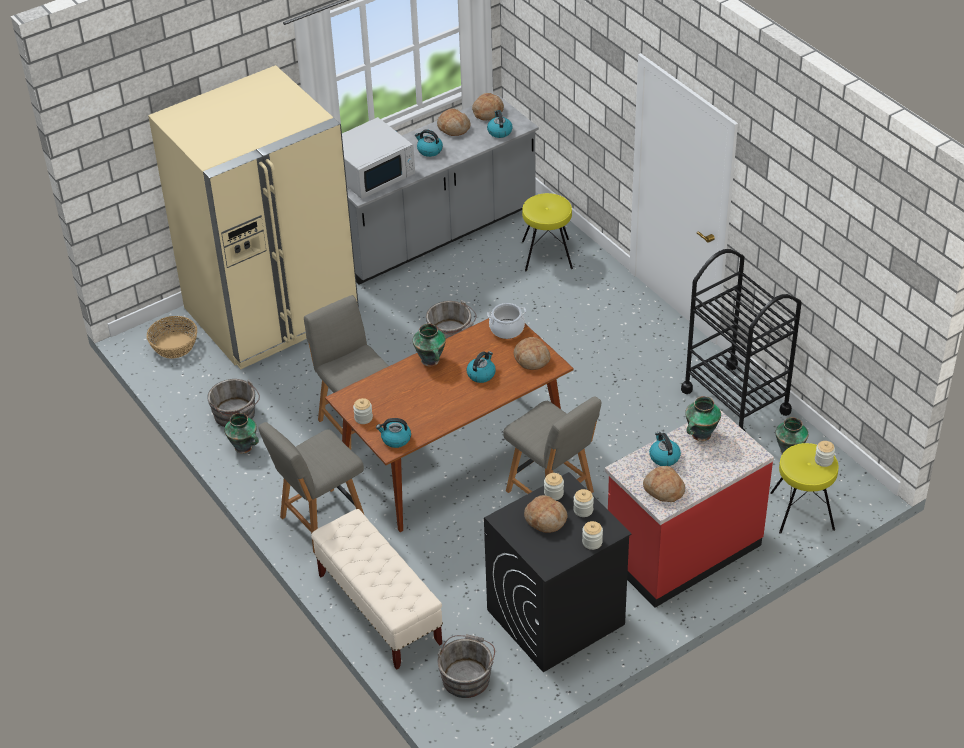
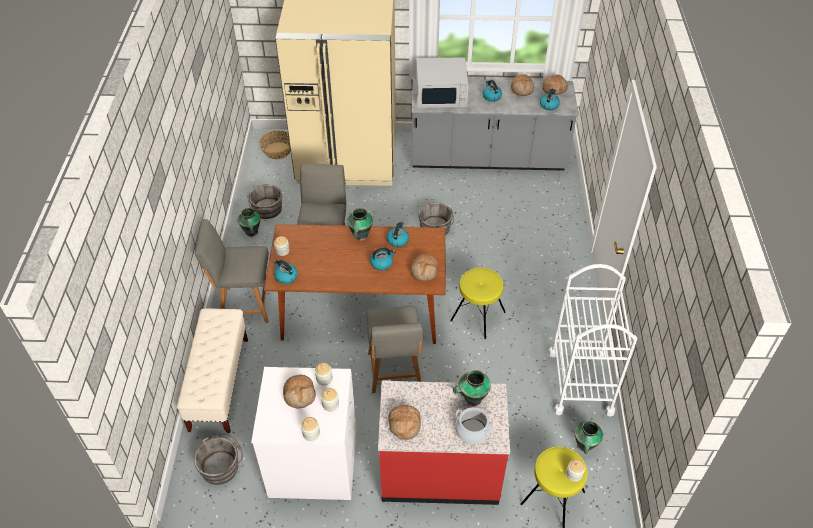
camera: 35 degrees right, 5 degrees up
black washing machine [484,472,632,672] -> white washing machine [251,367,357,500]
cooking pot [487,303,526,339] -> cooking pot moved to [455,407,493,445]
yellow stool [522,193,573,271] -> yellow stool moved to [450,268,506,339]
kettle [649,432,681,466] -> kettle moved to [387,222,409,247]
black cart [681,249,802,432] -> white cart [548,264,637,416]

